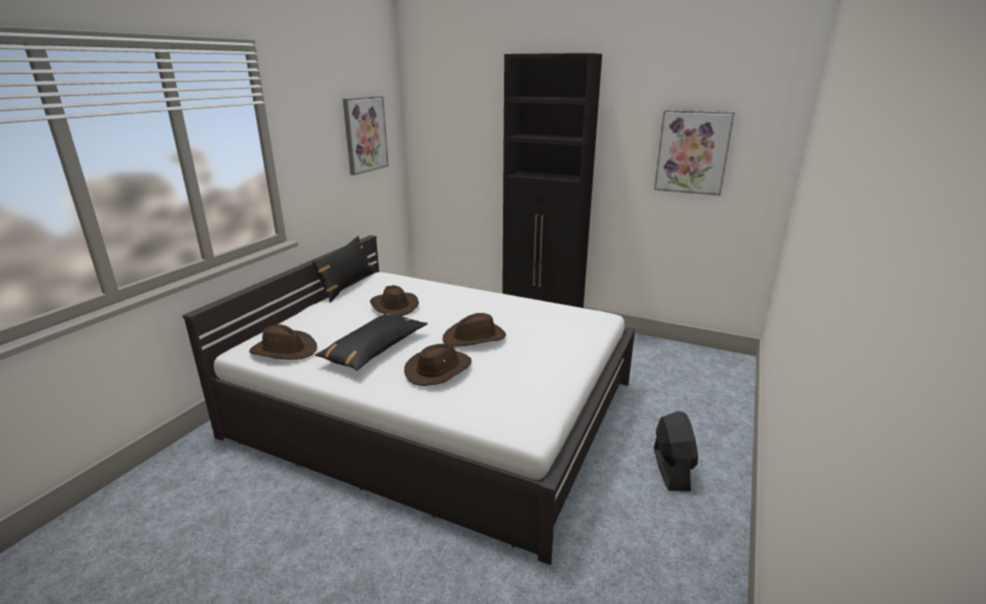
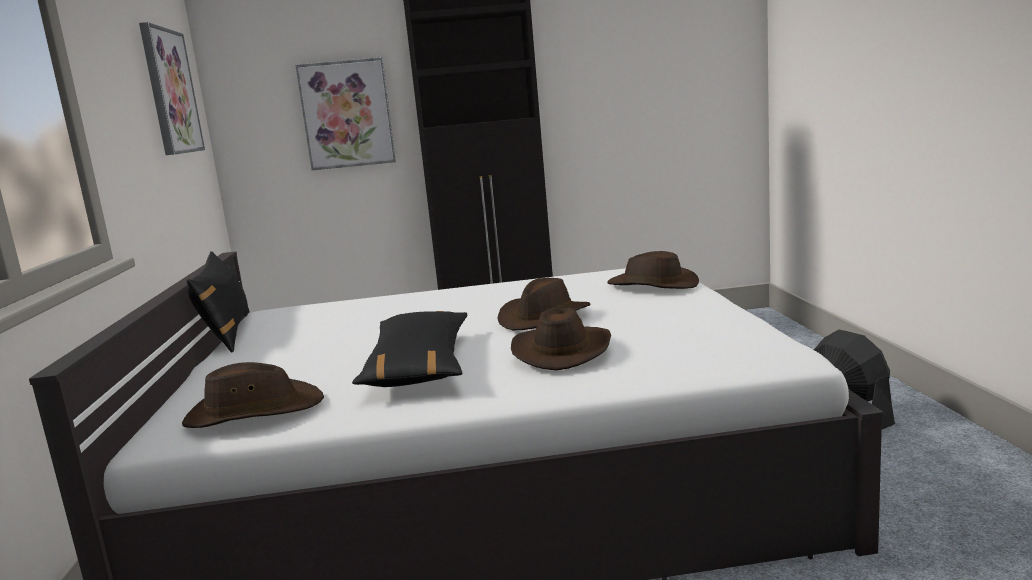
camera: 30 degrees left, 10 degrees down
brown hat [370,285,419,316] -> brown hat moved to [607,251,699,289]
picture [654,110,735,196] -> picture moved to [295,57,396,170]

